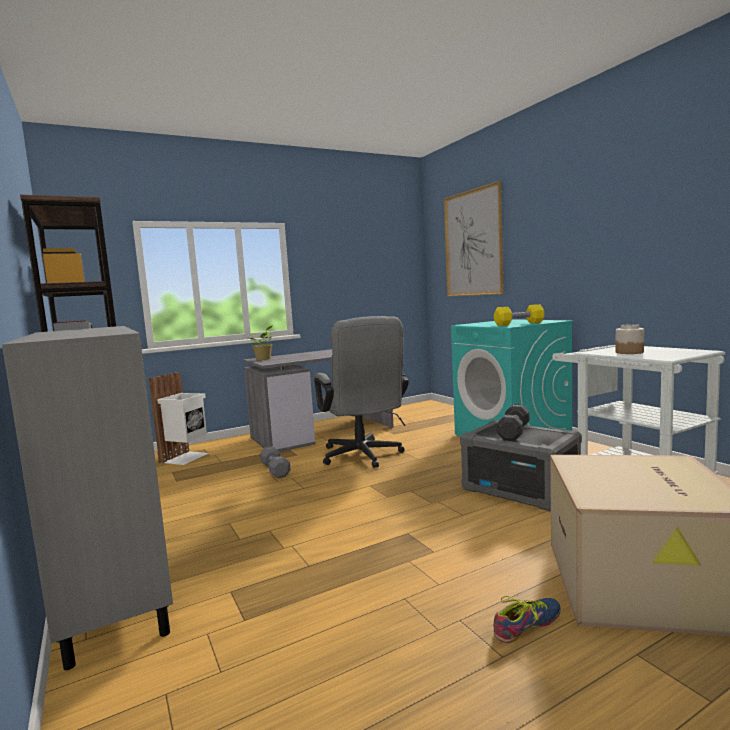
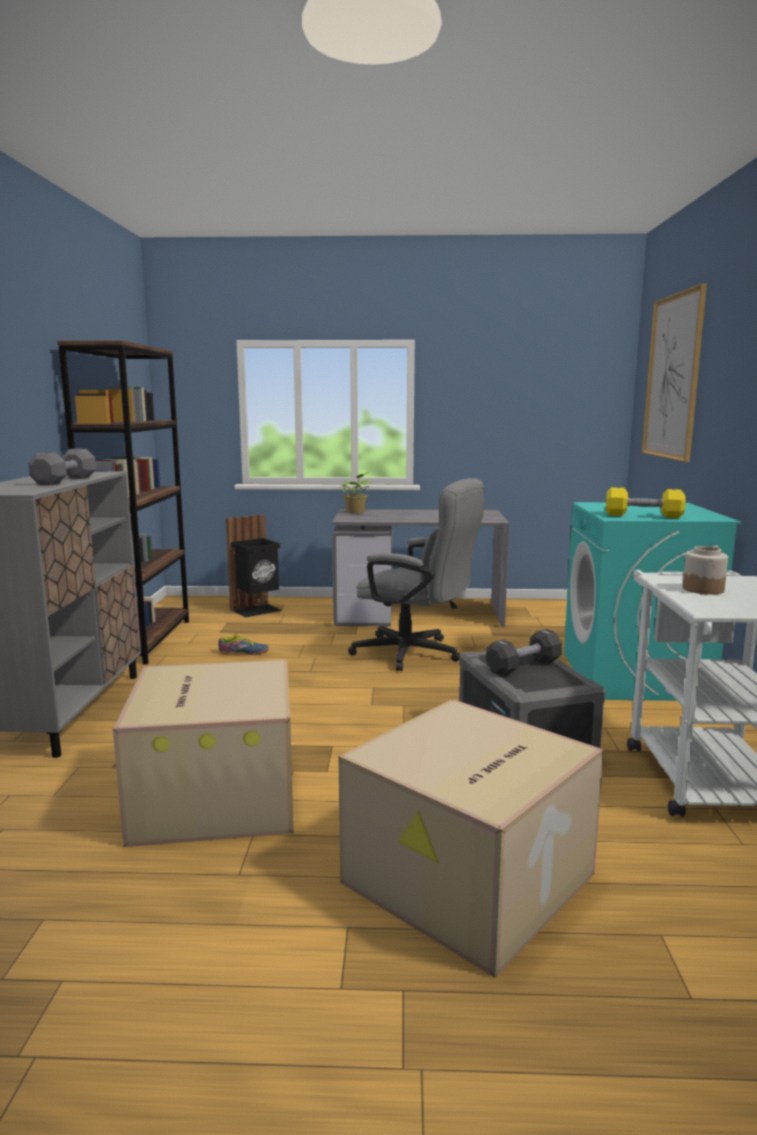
camera: 30 degrees right, 5 degrees up
white trash can [149,372,209,465] -> black trash can [226,514,282,618]
grey dumbbell [260,446,291,479] -> grey dumbbell moved to [28,449,96,485]
grey office chair [314,316,409,468] -> grey office chair turned 75 degrees counterclockwise [348,478,485,671]
shoe [494,596,561,643] -> shoe moved to [218,633,269,655]
none -> cardboard box [113,659,294,847]

